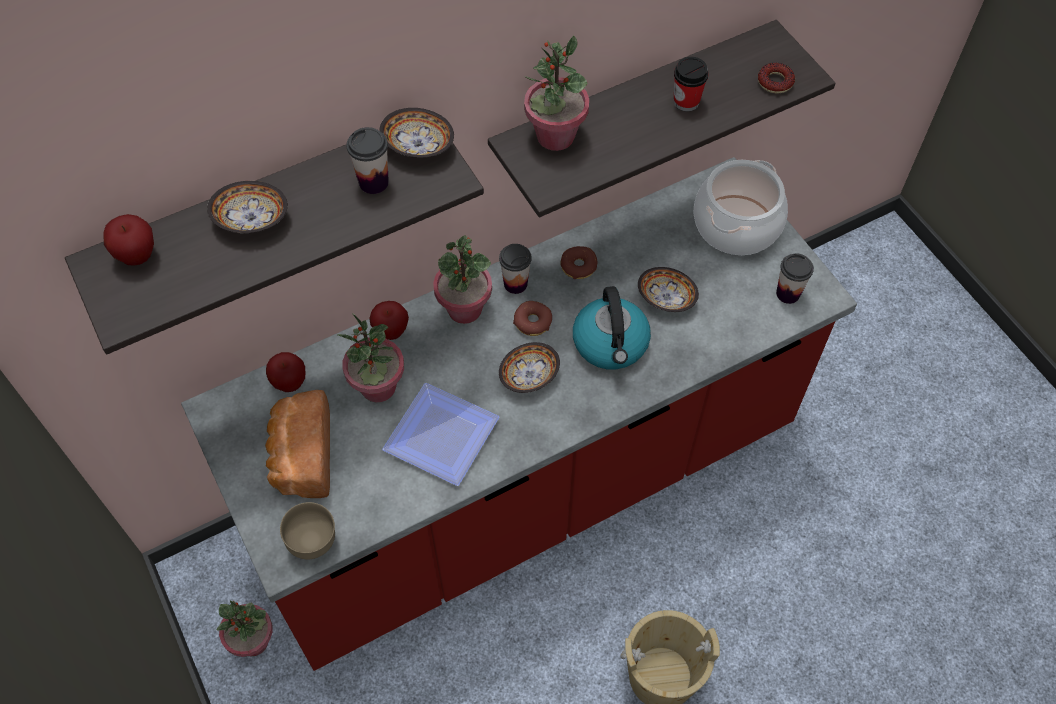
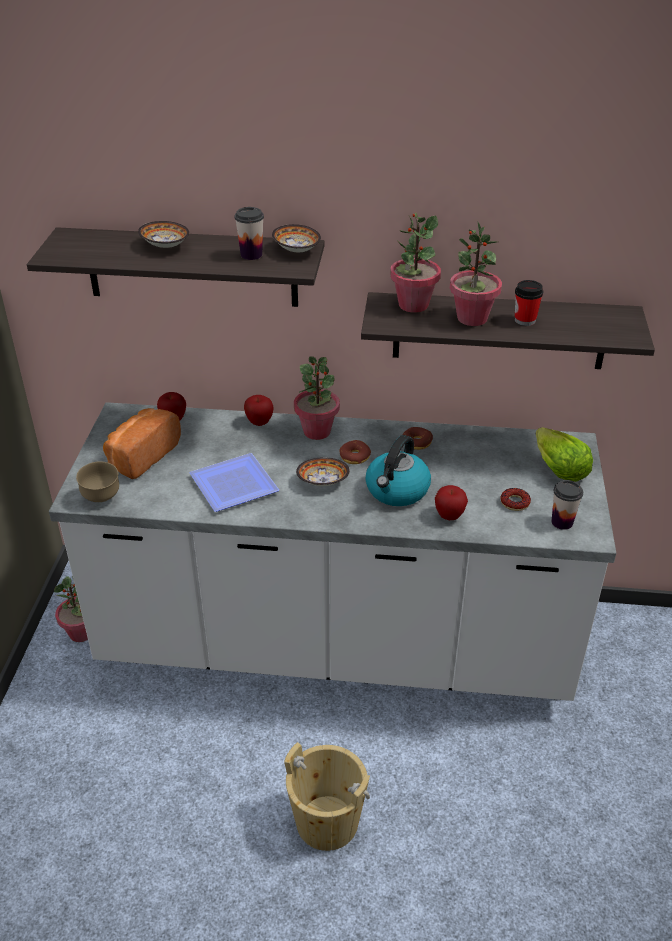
camera: 35 degrees right, 20 degrees down
apple [103,214,154,266] -> apple moved to [435,485,468,520]
red counter [181,157,857,671] -> white counter [49,402,616,701]
potted plant [337,313,404,402] -> potted plant moved to [450,222,502,326]
cup [499,244,532,294] -> none
bowl [638,267,699,312] -> none
cooking pot [694,160,788,255] -> lettuce [536,427,593,482]
donut [758,63,795,93] -> donut moved to [500,488,531,511]

